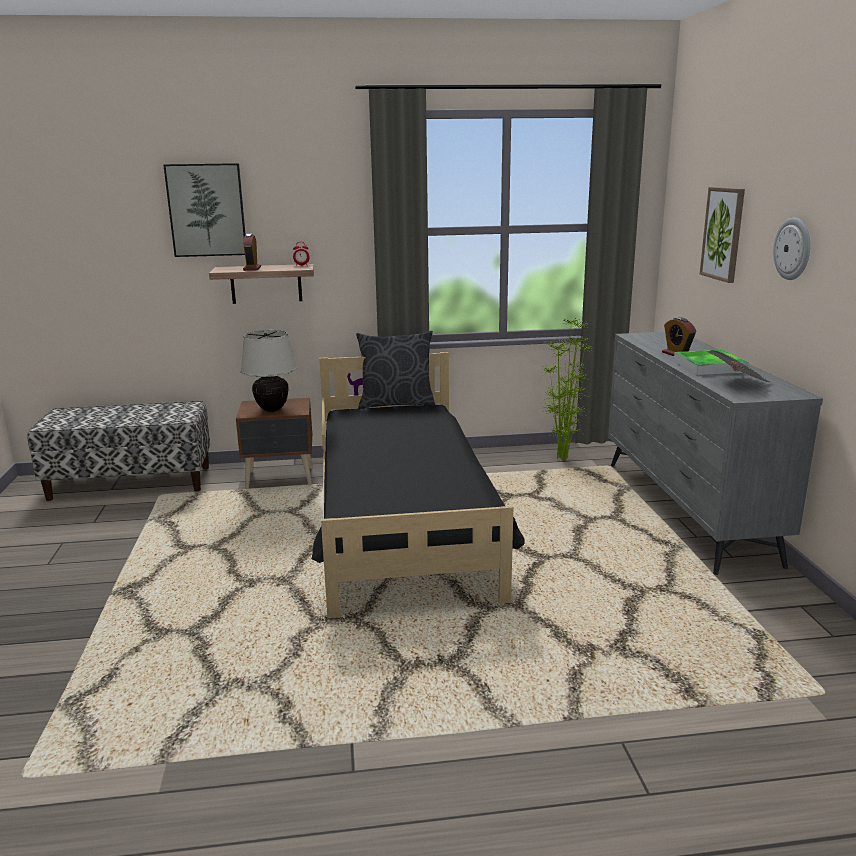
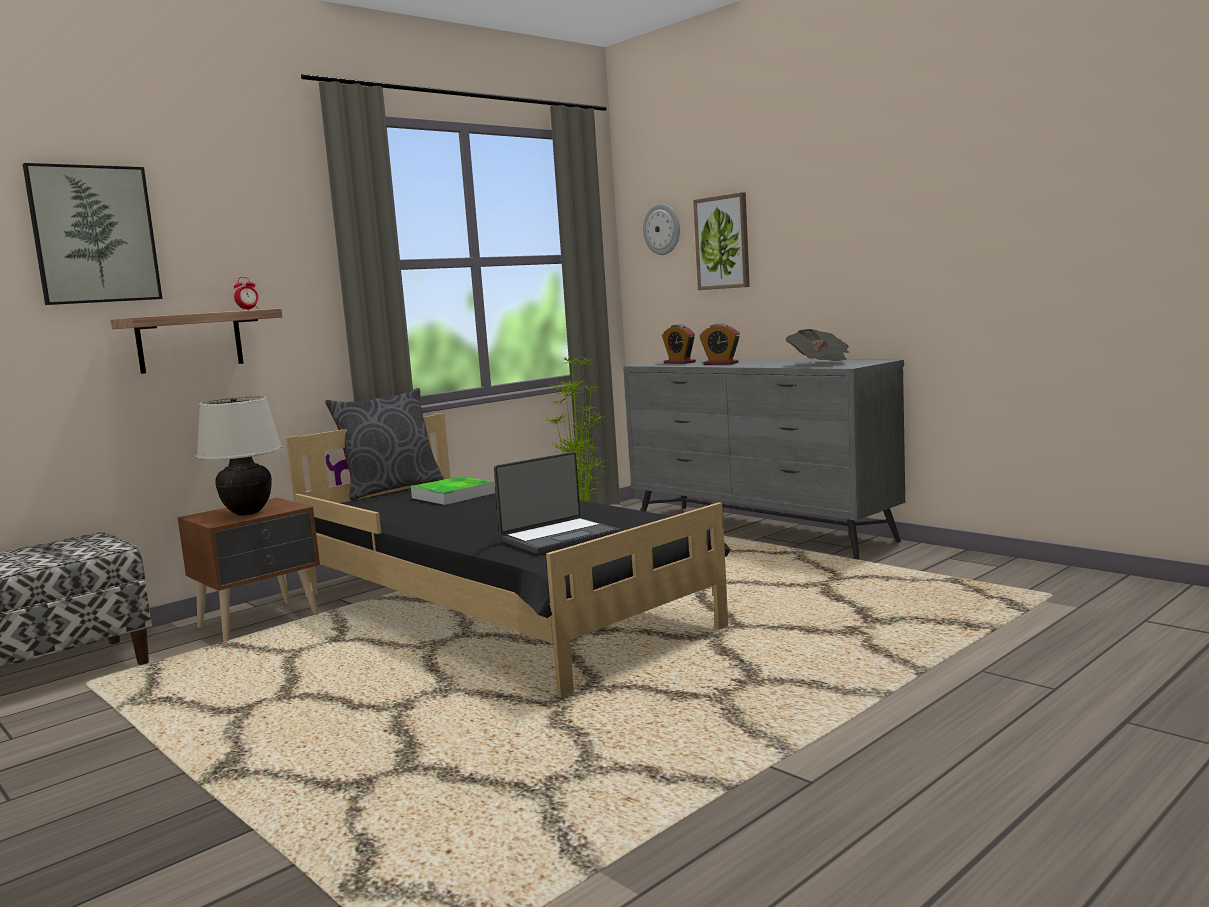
camera: 35 degrees left, 10 degrees down
alarm clock [243,234,261,271] -> alarm clock moved to [662,324,696,364]
tray [674,350,749,375] -> tray moved to [411,476,495,505]
wall clock [773,218,810,280] -> wall clock moved to [643,203,680,255]
none -> laptop [494,452,619,554]

